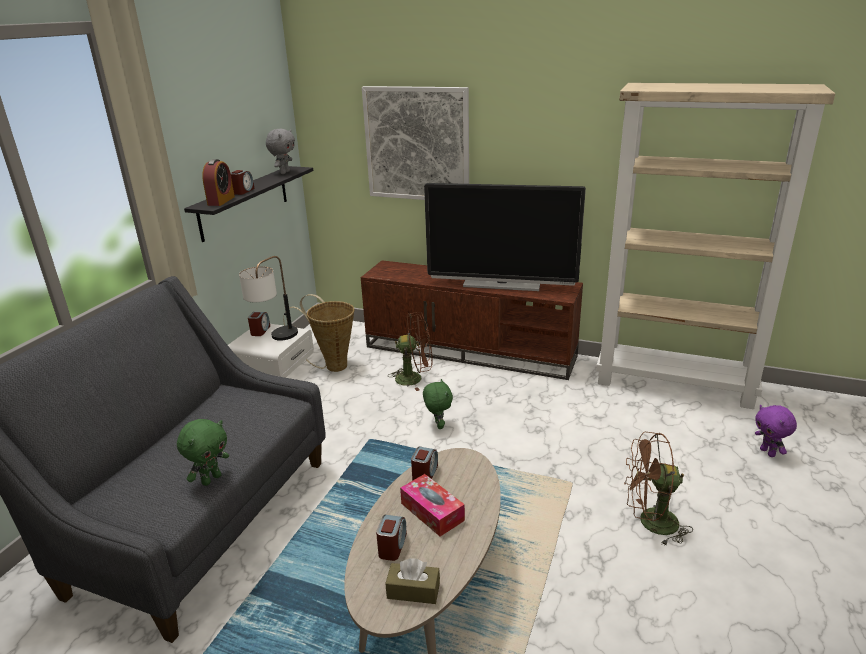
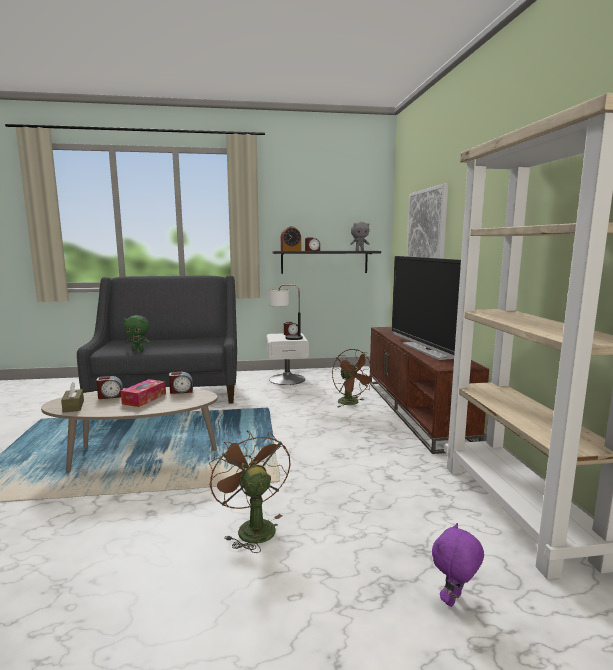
camera: 60 degrees right, 15 degrees down
basket [283,294,354,372] -> none
green plush toy [423,379,453,429] -> none

